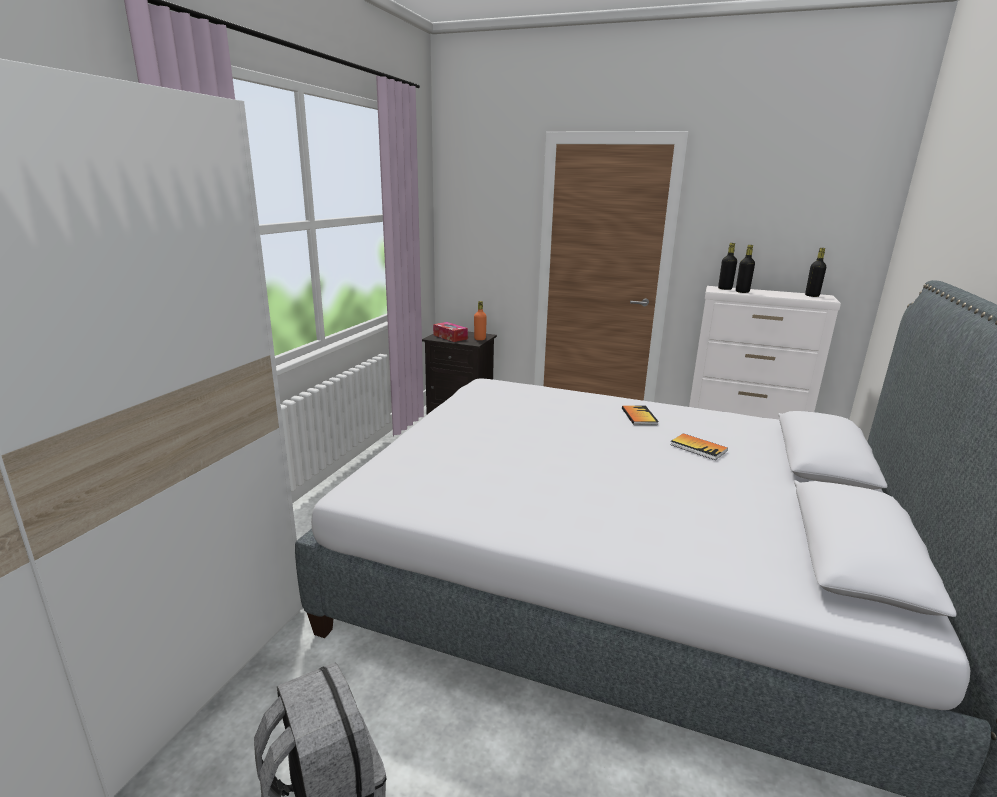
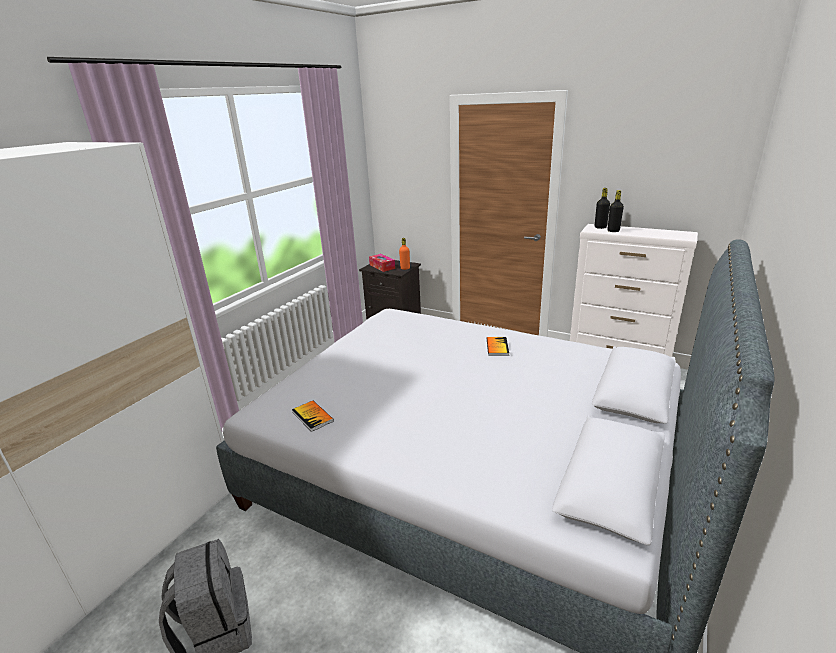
camera: 10 degrees right, 5 degrees up
book [670,433,728,460] -> book moved to [292,401,334,432]
black bottle [805,248,826,297] -> none

